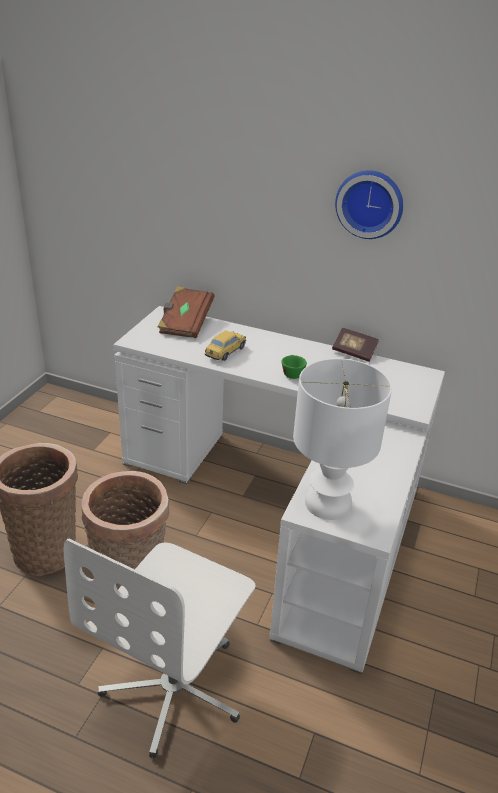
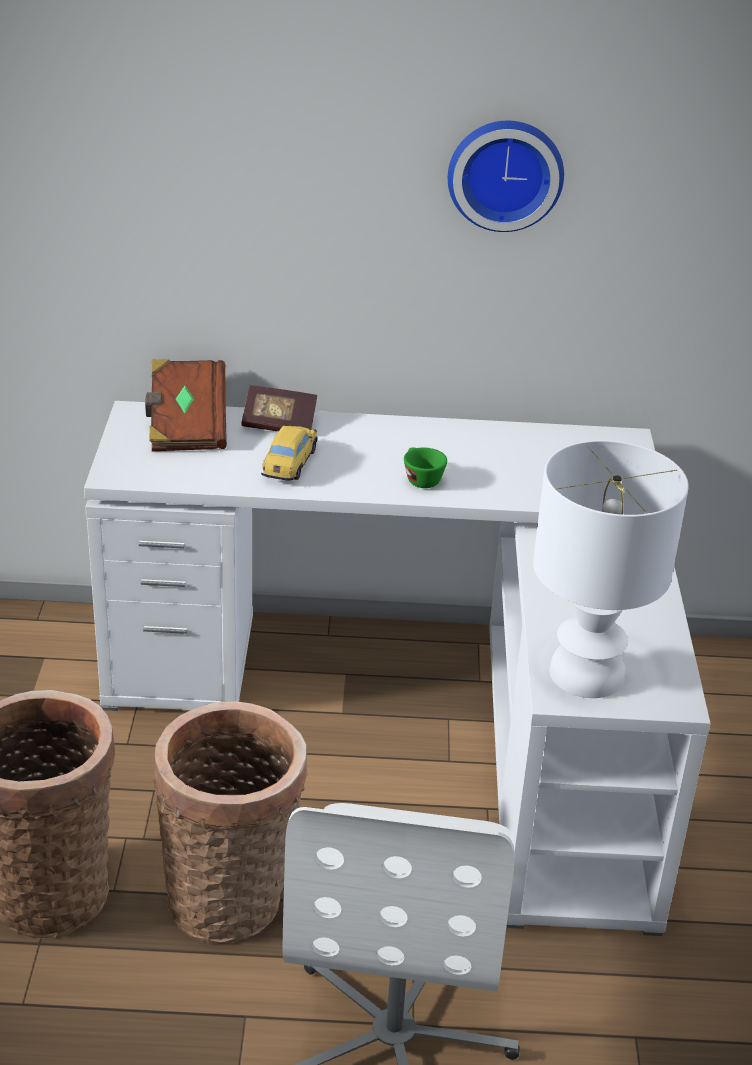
camera: 20 degrees left, 0 degrees up
book [332,328,379,362] -> book moved to [241,385,317,431]

